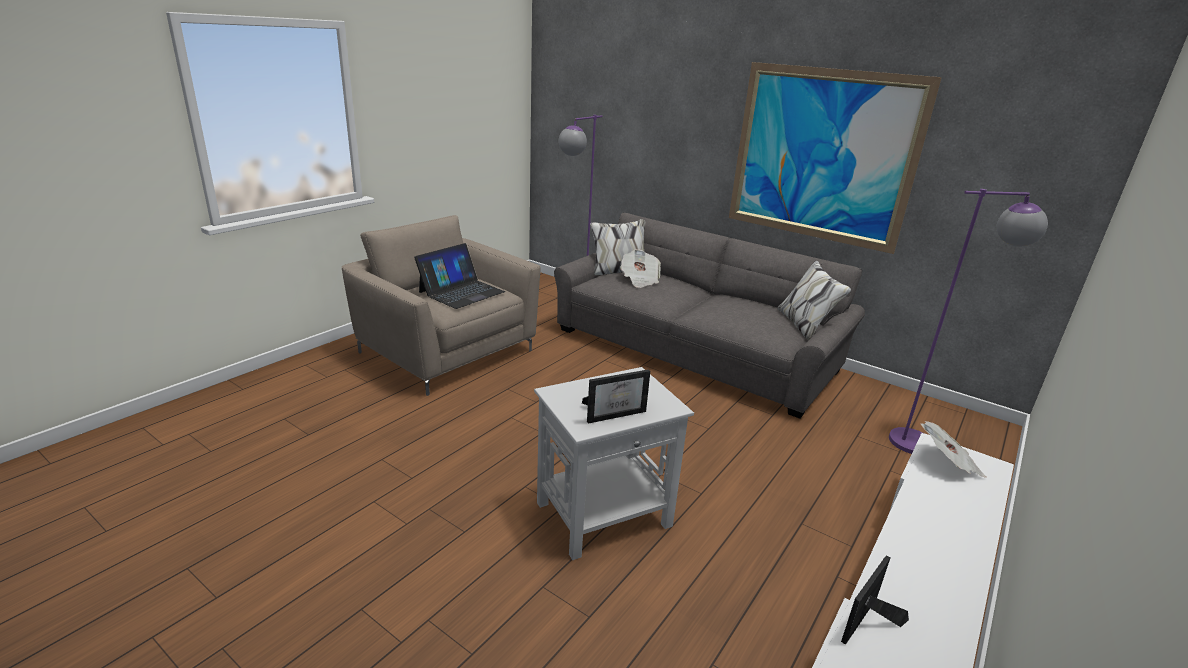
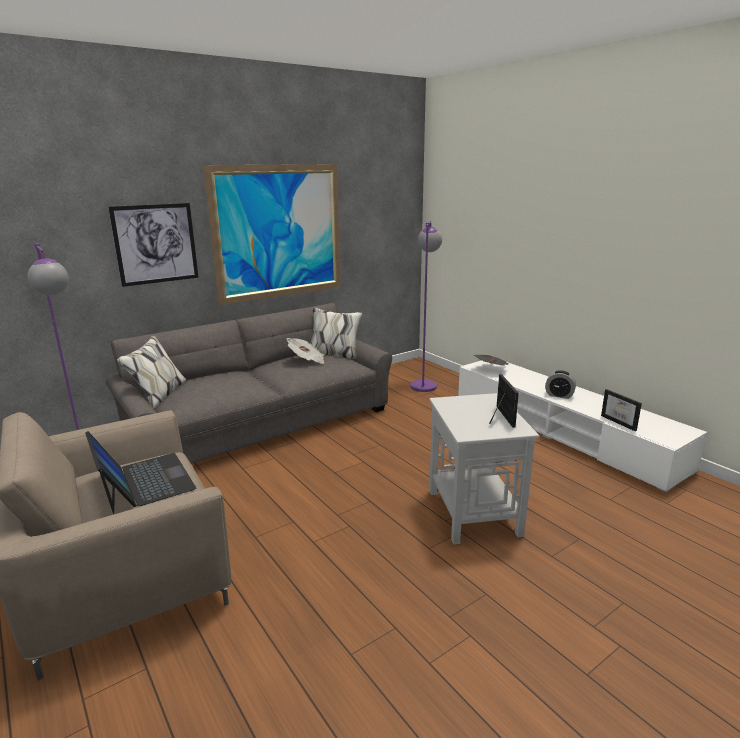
camera: 70 degrees left, 5 degrees down
newspaper [620,249,661,288] -> newspaper moved to [287,338,324,364]
none -> picture [108,203,199,287]
none -> alarm clock [545,370,576,399]

